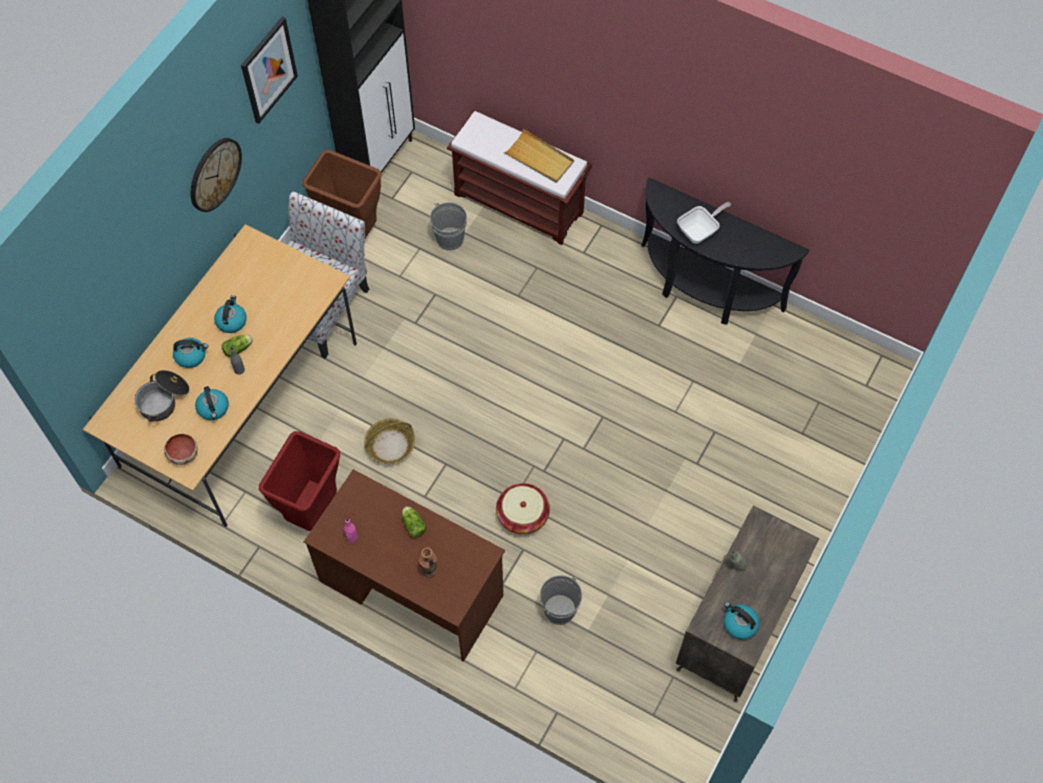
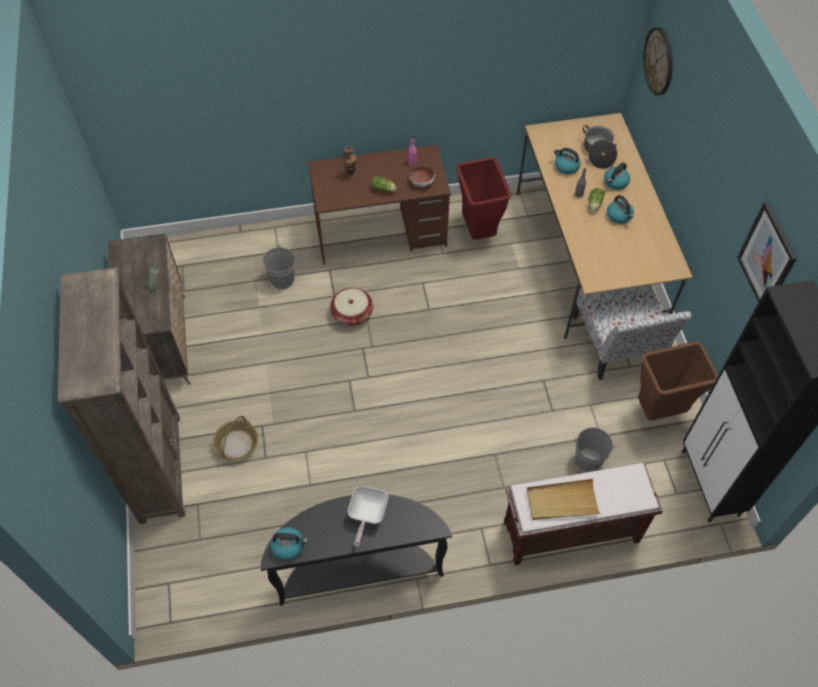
camera: 140 degrees right, 5 degrees down
bowl [164,434,198,465] -> bowl moved to [409,166,435,187]
wall clock [191,138,242,212] -> wall clock moved to [643,27,673,95]
basket [364,418,415,464] -> basket moved to [213,416,258,461]
kettle [724,602,760,640] -> kettle moved to [271,527,308,560]
none -> brown bookcase [58,267,185,524]

